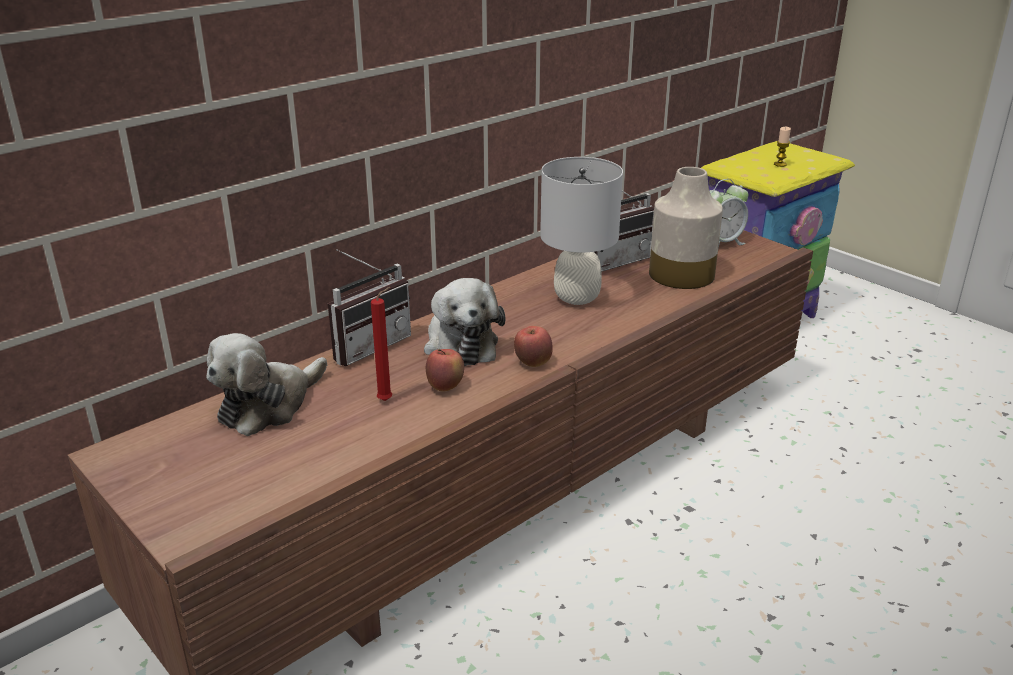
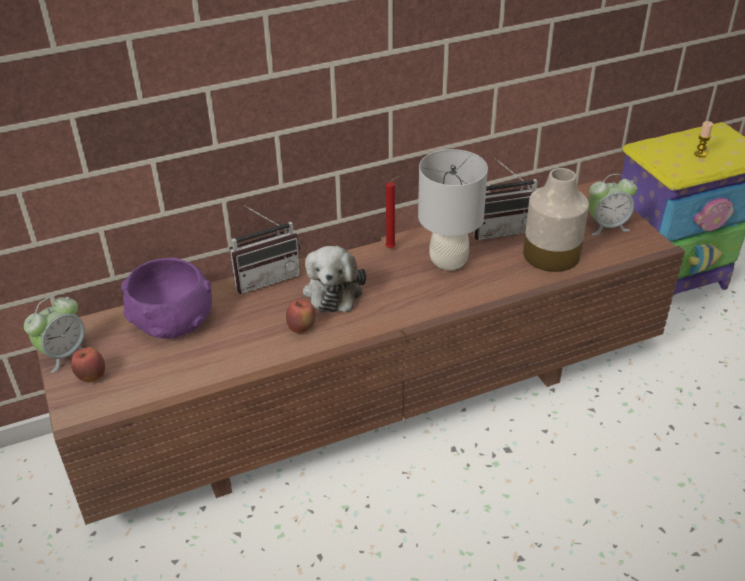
camera: 20 degrees right, 10 degrees up
plush toy [206,333,327,436] -> purple bowl [121,257,212,339]
red candle [371,287,392,401] -> red candle moved to [385,176,400,248]
apple [514,326,553,367] -> apple moved to [71,347,105,383]
none -> alarm clock [24,297,85,373]

